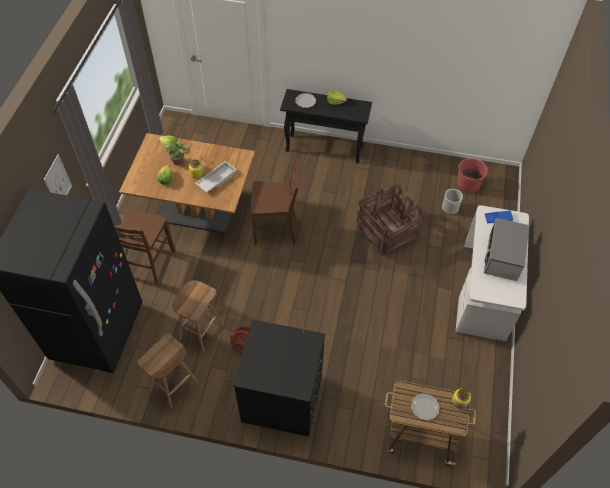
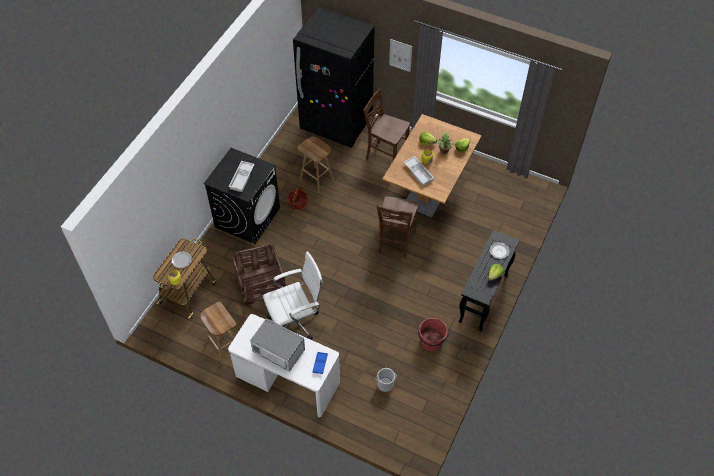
camera: 105 degrees right, 0 degrees up
brown stool [137,334,198,409] -> brown stool moved to [200,302,236,364]
crate [356,184,424,256] -> crate moved to [232,244,286,305]
red bucket [457,158,488,193] -> red bucket moved to [418,318,449,351]
none -> white tray [228,161,255,192]
none -> white office chair [263,251,323,340]

